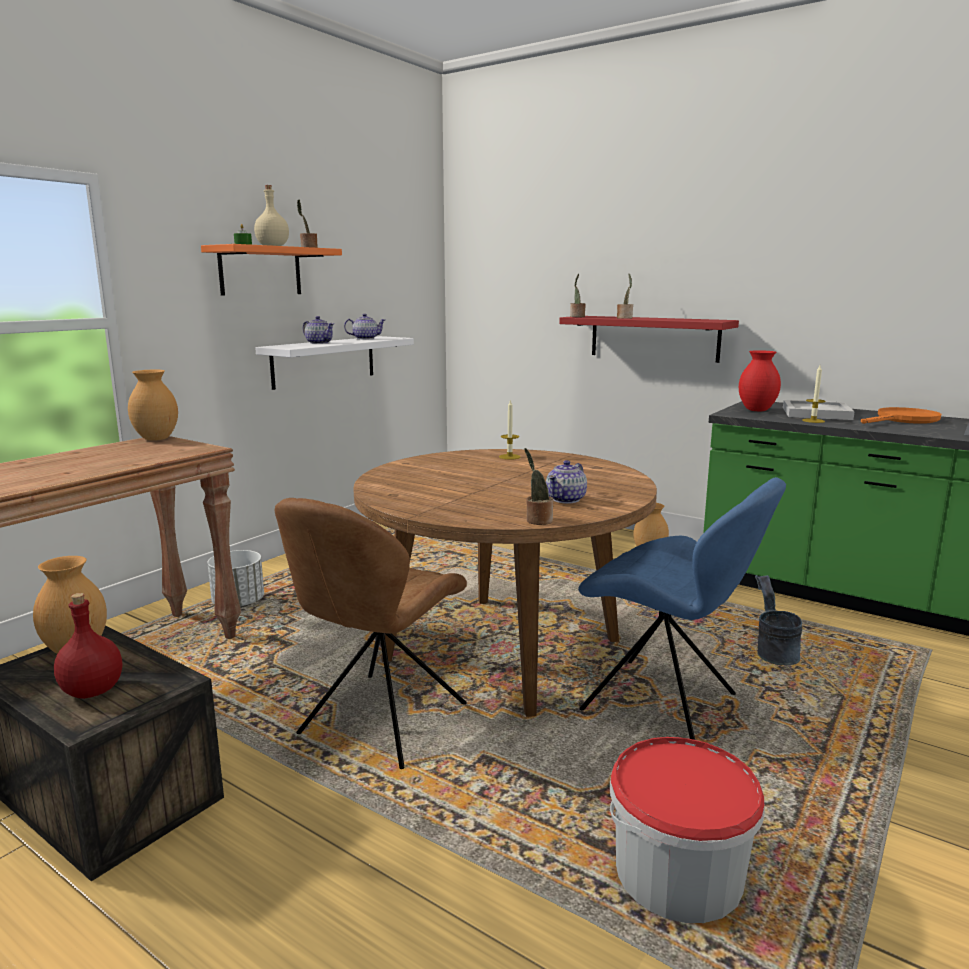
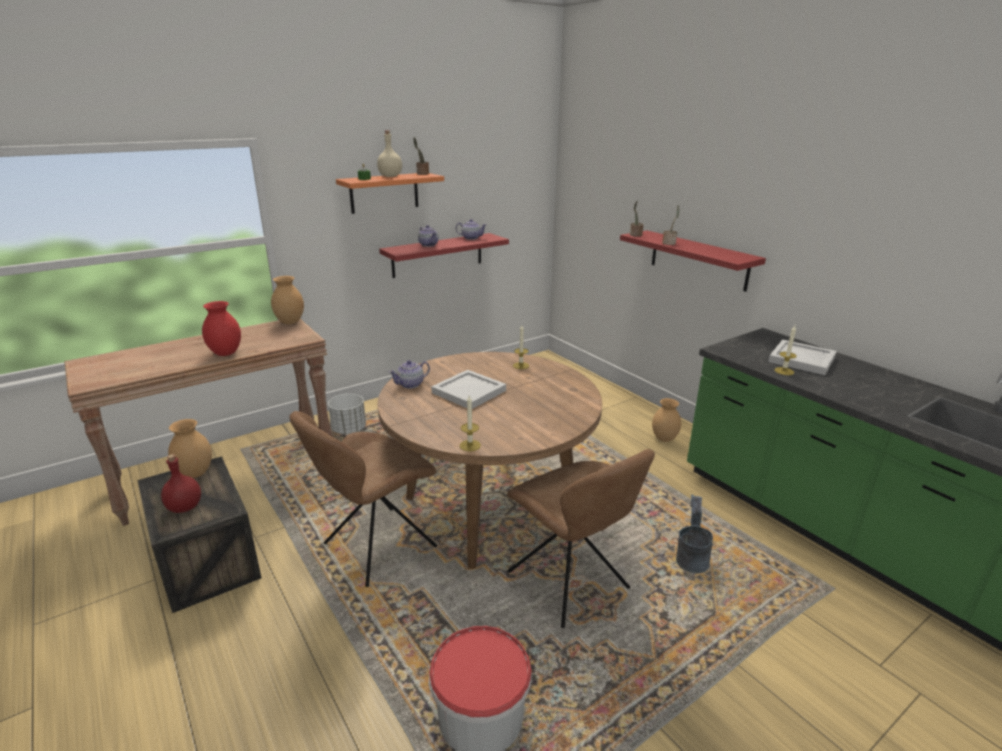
camera: 20 degrees right, 10 degrees up
white shelf [255,336,414,390] -> red shelf [379,233,509,278]
potted plant [524,448,553,525] -> candle [460,396,481,451]
teapot [546,460,587,504] -> teapot moved to [389,360,430,389]
blue chair [578,477,786,740] -> brown chair [507,449,655,628]
red vase [739,350,781,411] -> red vase moved to [202,301,241,356]
orange frying pan [861,407,941,424] -> none
none -> white tray [431,370,506,409]

